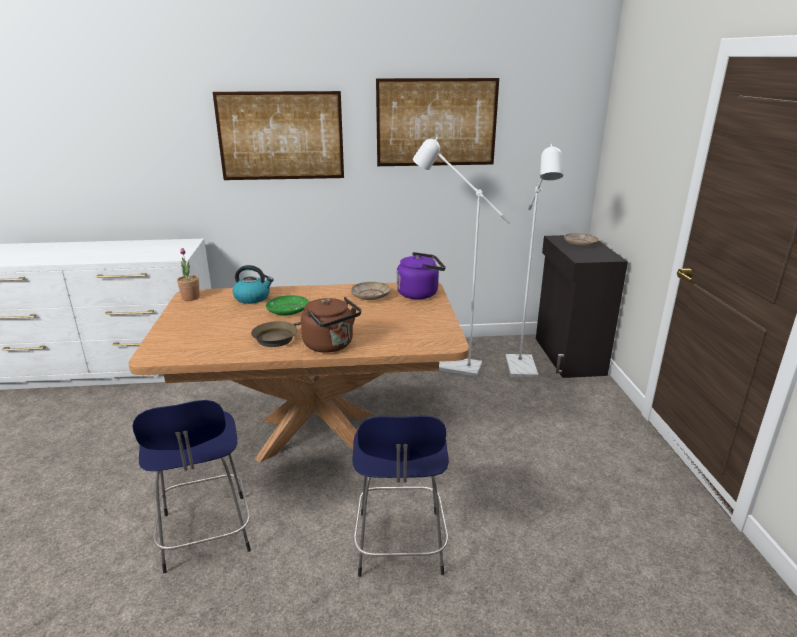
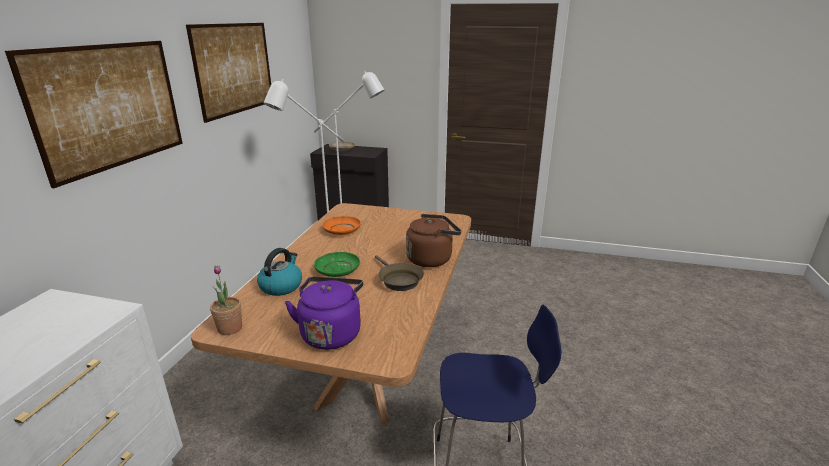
camera: 70 degrees left, 0 degrees up
beige plate [351,282,391,300] -> orange plate [322,216,361,235]
blue stool [353,416,449,577] -> none
purple kettle [397,252,446,299] -> purple kettle moved to [285,277,363,350]

